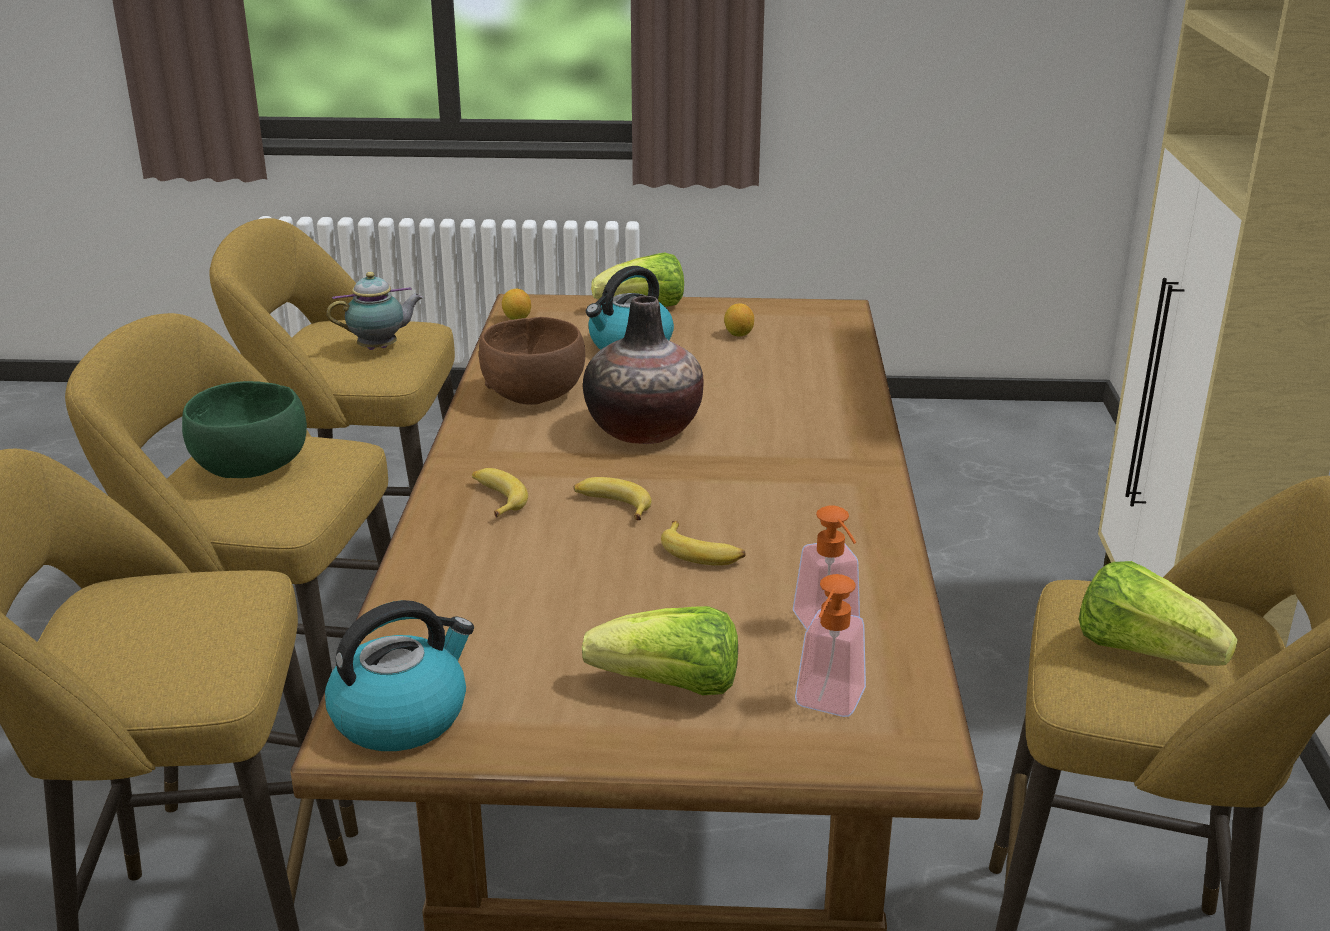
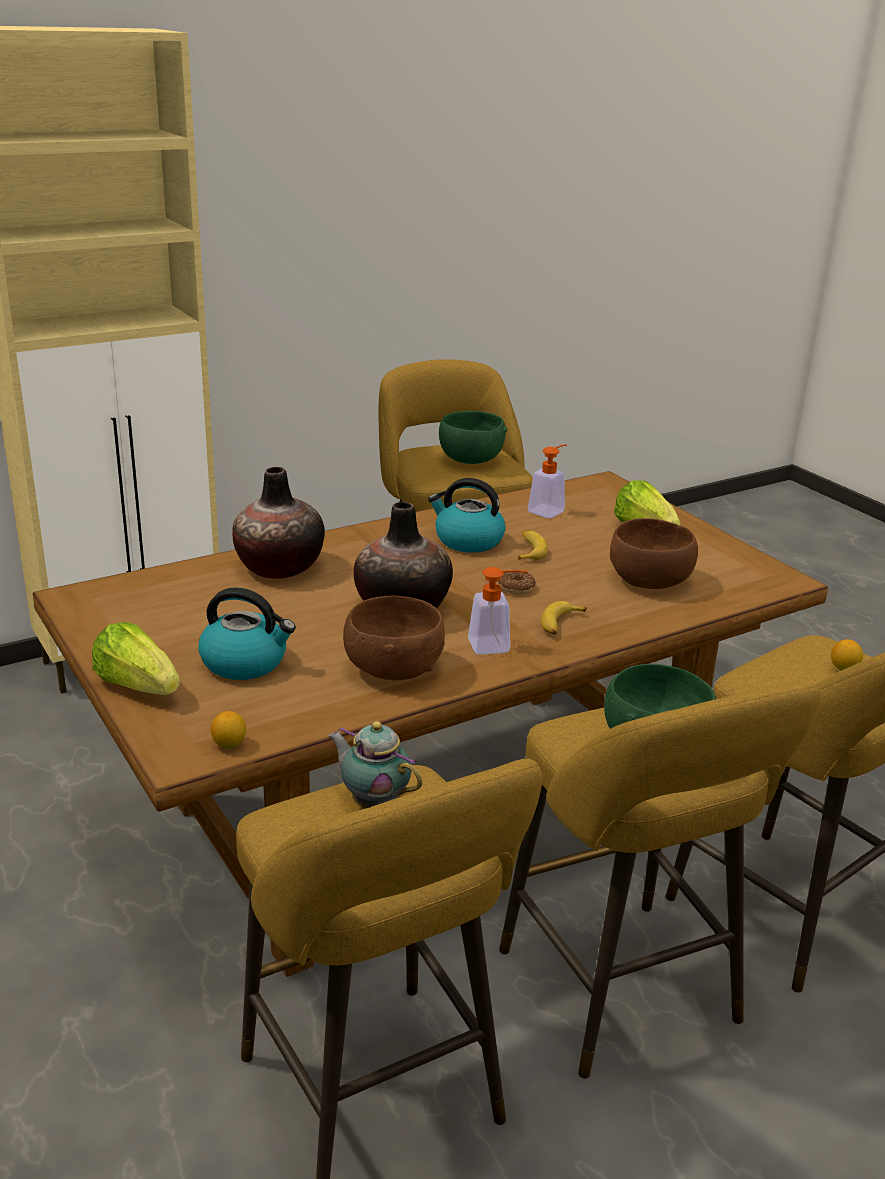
camera: 125 degrees left, 0 degrees up
kettle [325,600,474,751] -> kettle moved to [428,478,506,553]
banana [573,477,652,520] -> donut [498,569,536,594]
lemon [724,303,754,337] -> lemon moved to [831,639,863,671]
soap dispenser [795,574,866,717] -> soap dispenser moved to [468,567,528,655]
lettuce [1079,561,1238,666] -> green bowl [439,411,507,464]
none -> vase [232,467,325,579]
none -> brown bowl [610,518,698,589]

